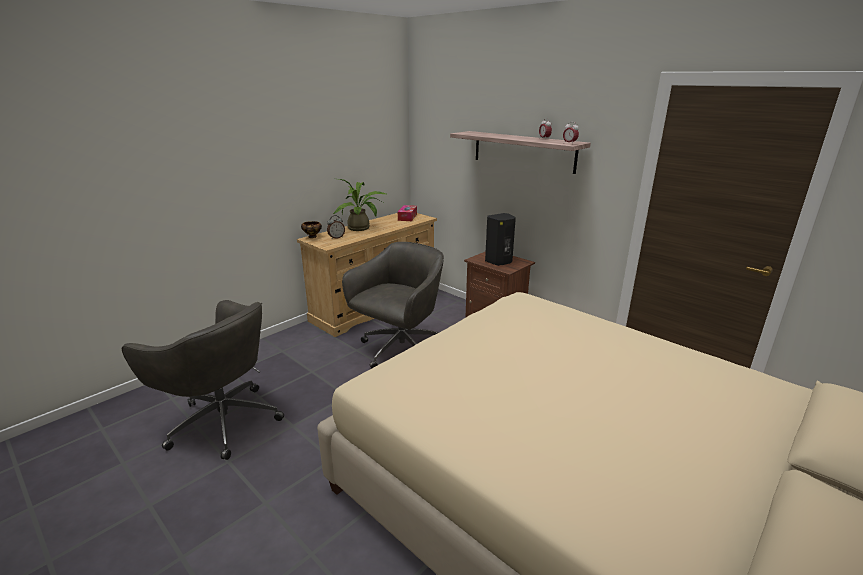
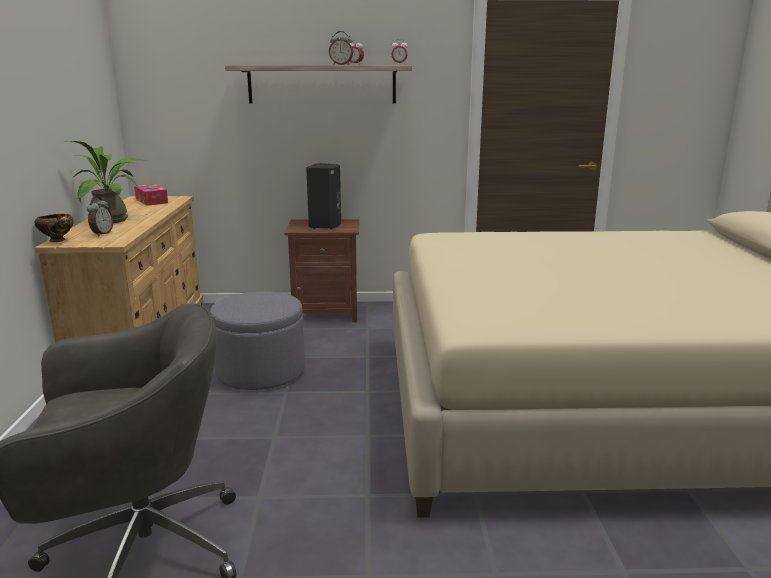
camera: 45 degrees left, 5 degrees down
grey office chair [342,242,444,368] -> grey ottoman [210,292,305,390]
none -> alarm clock [329,31,353,65]

